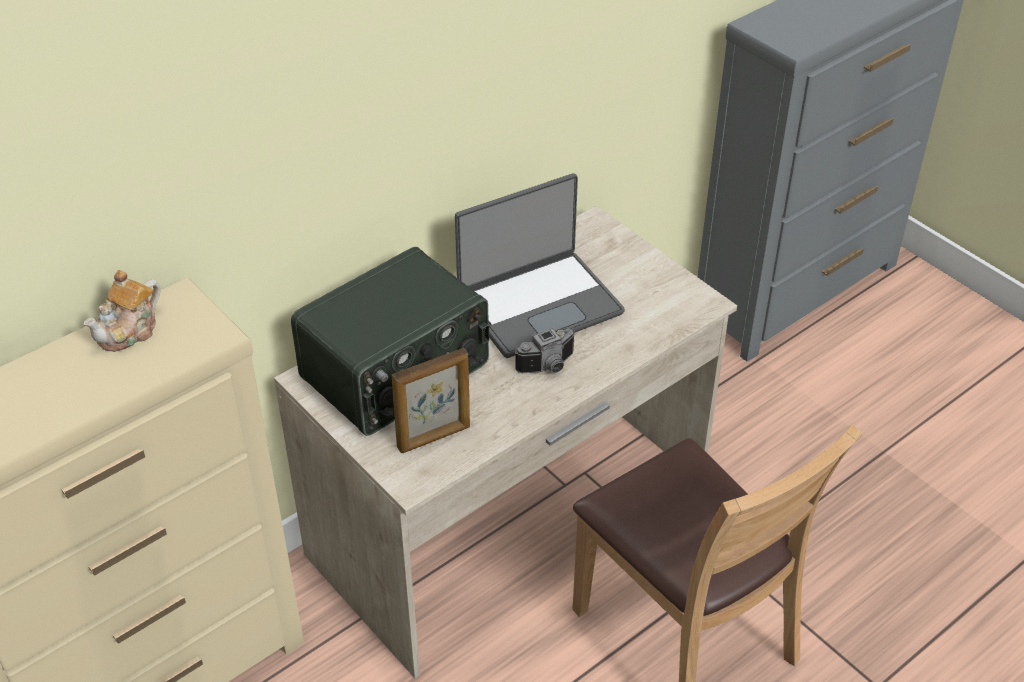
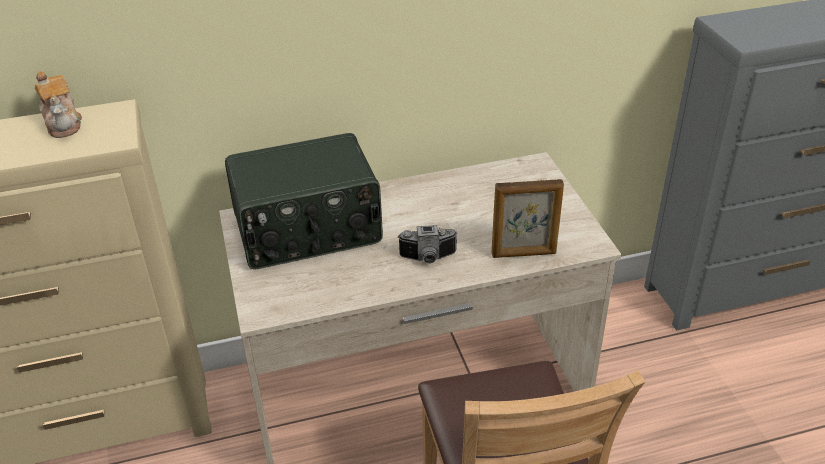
camera: 25 degrees right, 5 degrees down
teapot [84,270,161,352] -> teapot turned 90 degrees counterclockwise [35,71,82,138]
picture frame [391,348,470,453] -> picture frame moved to [492,179,564,258]
laptop [455,173,625,358] -> none

